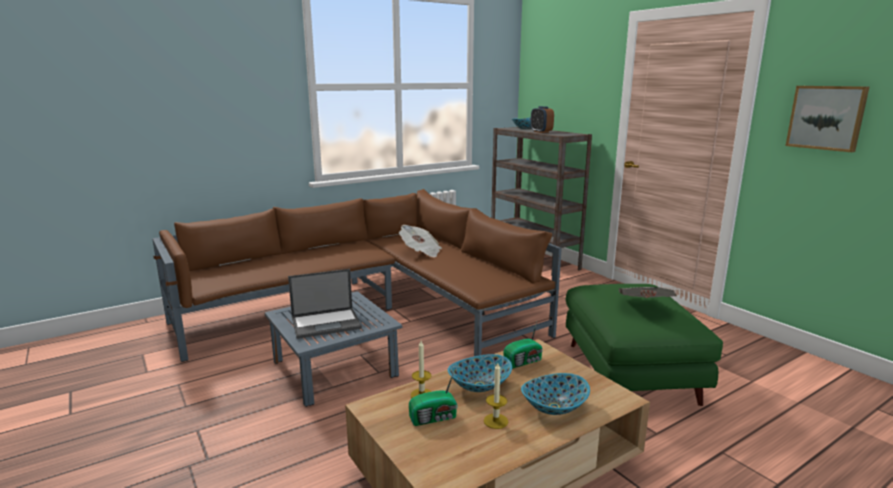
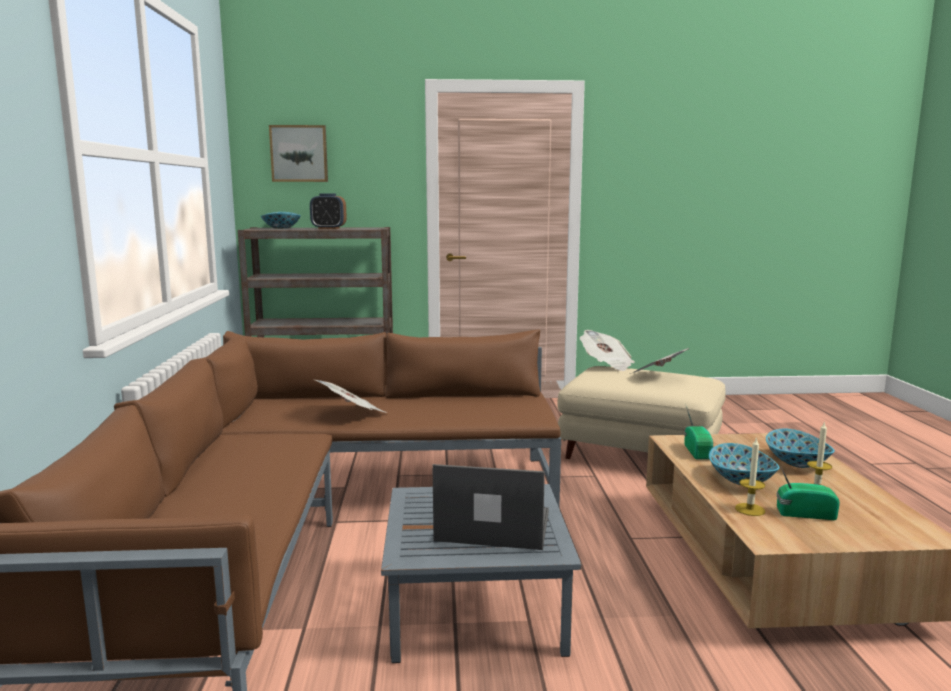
camera: 60 degrees left, 5 degrees down
laptop [288,269,362,339] -> laptop turned 90 degrees counterclockwise [432,464,549,550]
radio [409,369,457,426] -> radio turned 90 degrees counterclockwise [776,467,840,520]
green ottoman [566,284,723,406] -> beige ottoman [557,366,726,460]
picture [785,86,869,152] -> picture moved to [269,125,328,182]
none -> newspaper [580,330,635,371]

